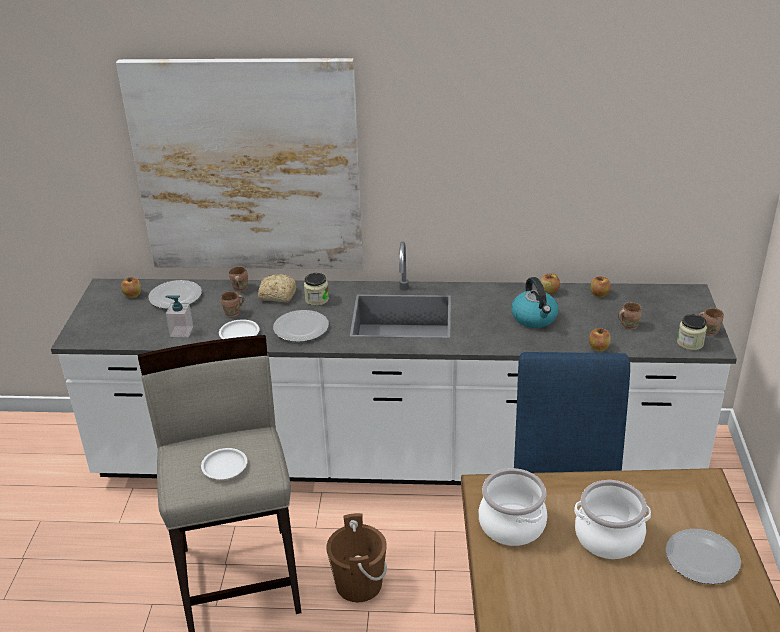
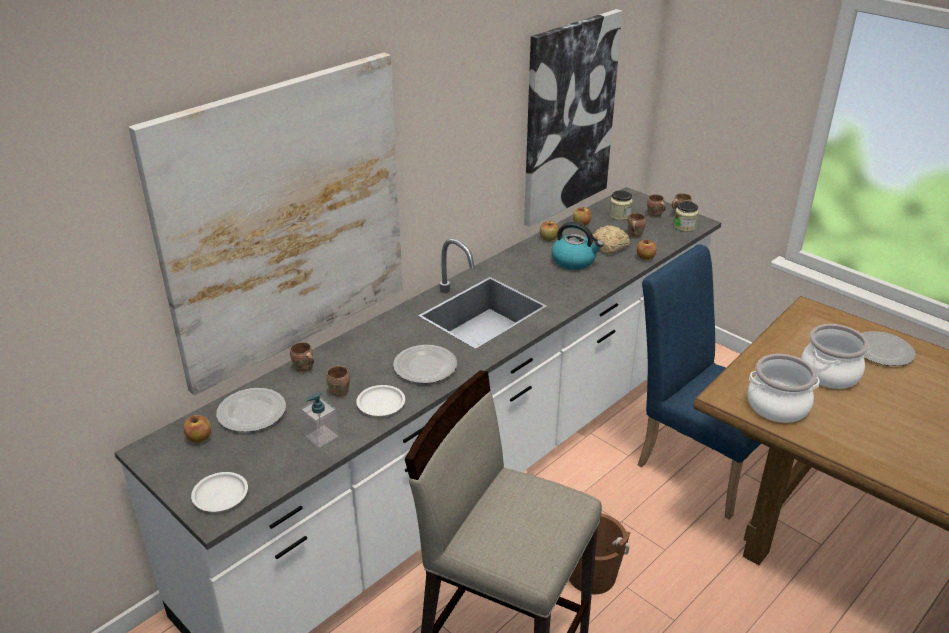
camera: 50 degrees left, 0 degrees up
white plate [201,448,247,479] -> white plate moved to [191,472,248,512]
bread [258,274,296,302] -> bread moved to [592,225,630,254]
jar [304,273,329,306] -> jar moved to [609,190,633,220]
none -> picture [524,9,623,227]
none -> brown mug [647,194,666,218]

